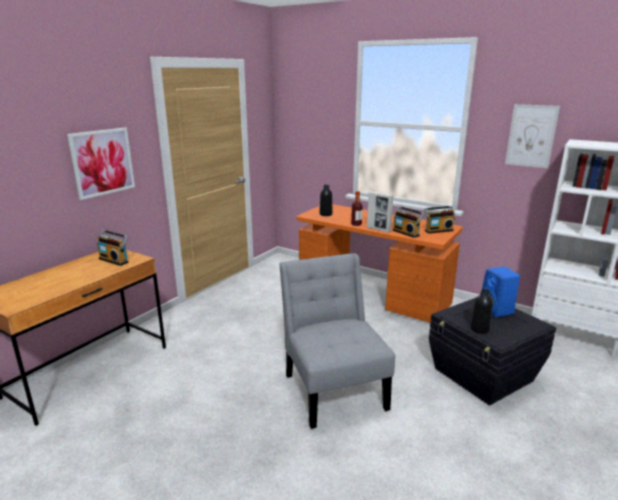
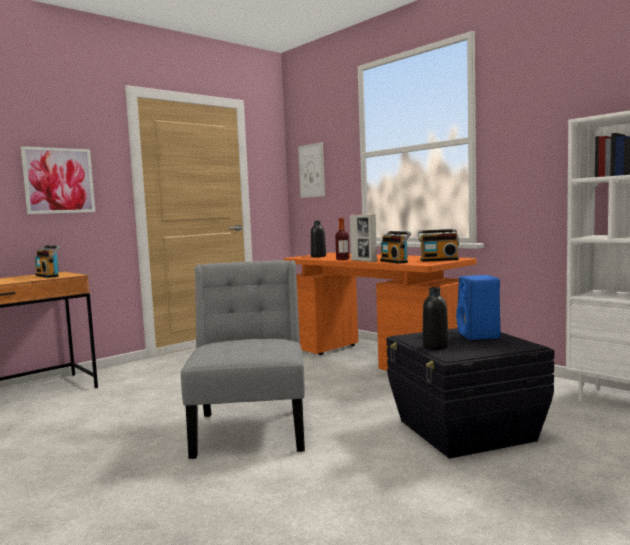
camera: 15 degrees right, 15 degrees down
picture [505,104,560,168] -> picture moved to [298,142,325,198]

